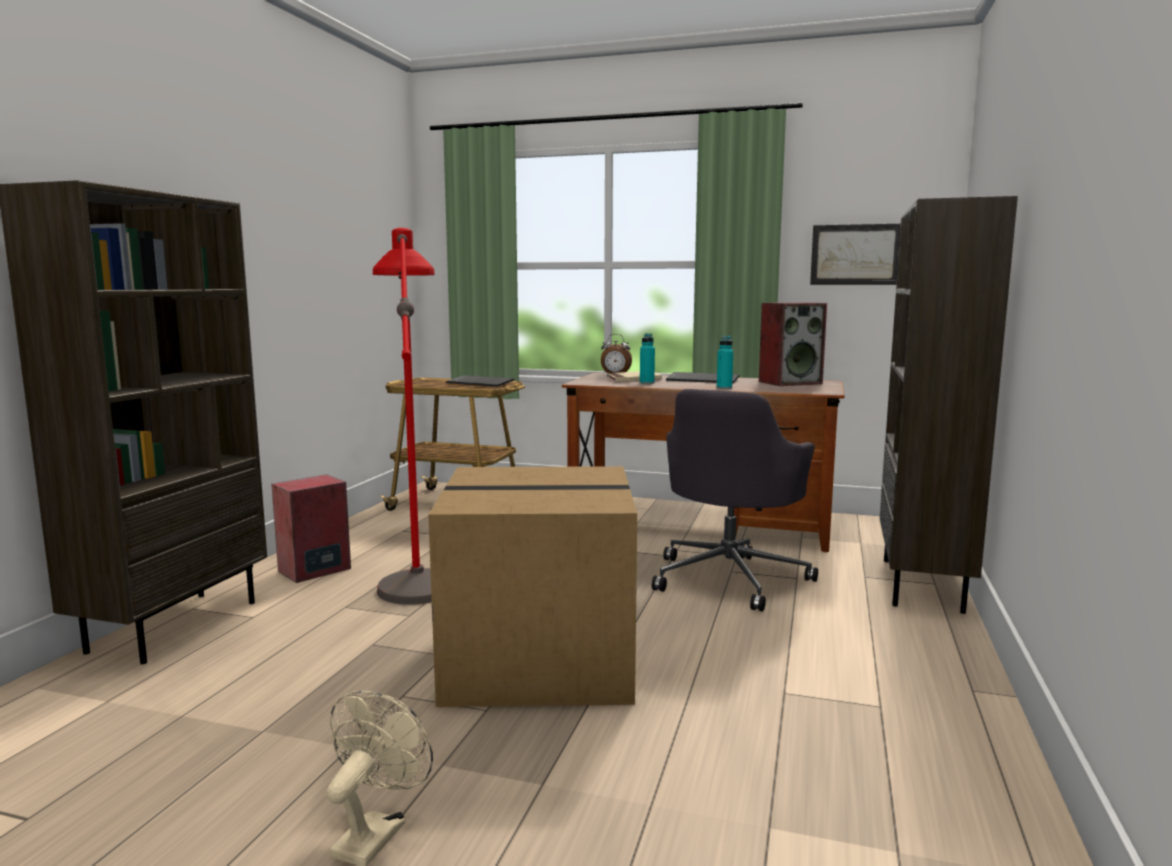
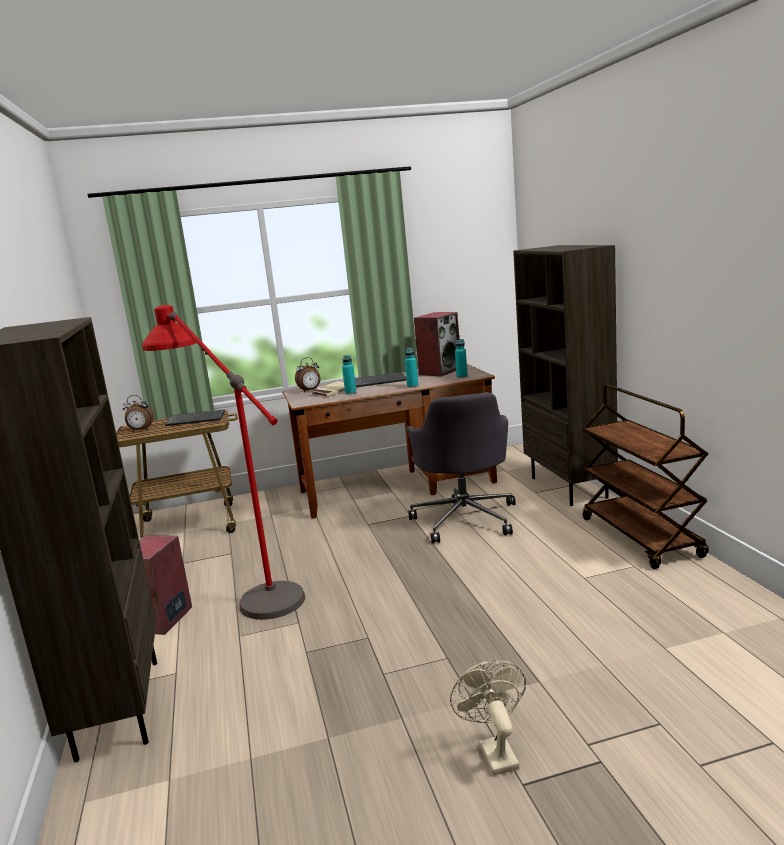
camera: 30 degrees left, 5 degrees up
cardboard box [428,466,637,707] -> none
picture [810,224,901,285] -> none
none -> alarm clock [123,395,154,431]
none -> turquoise bottle [455,339,468,378]
none -> brown cart [582,384,709,569]

